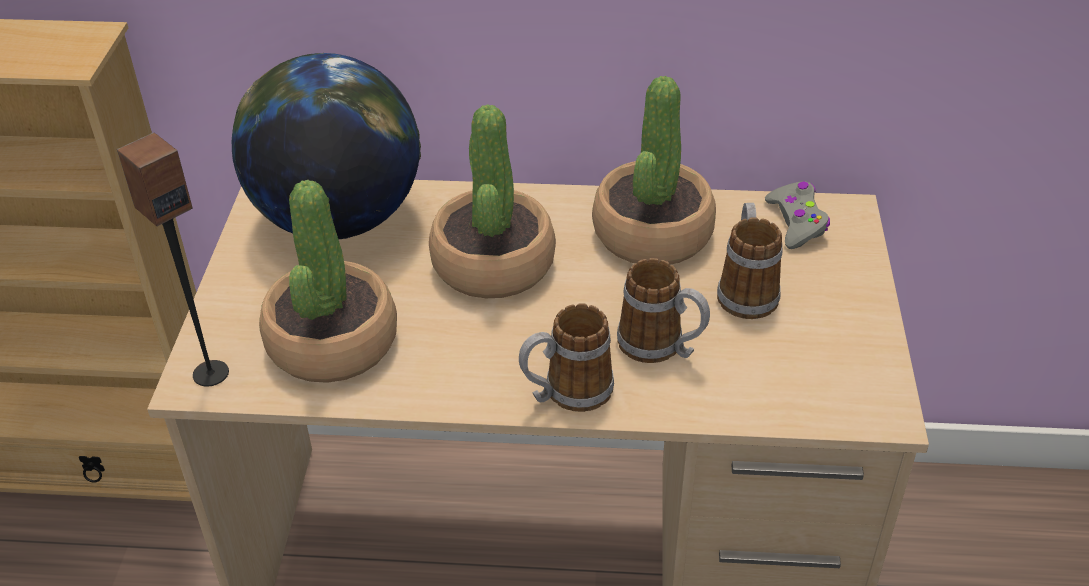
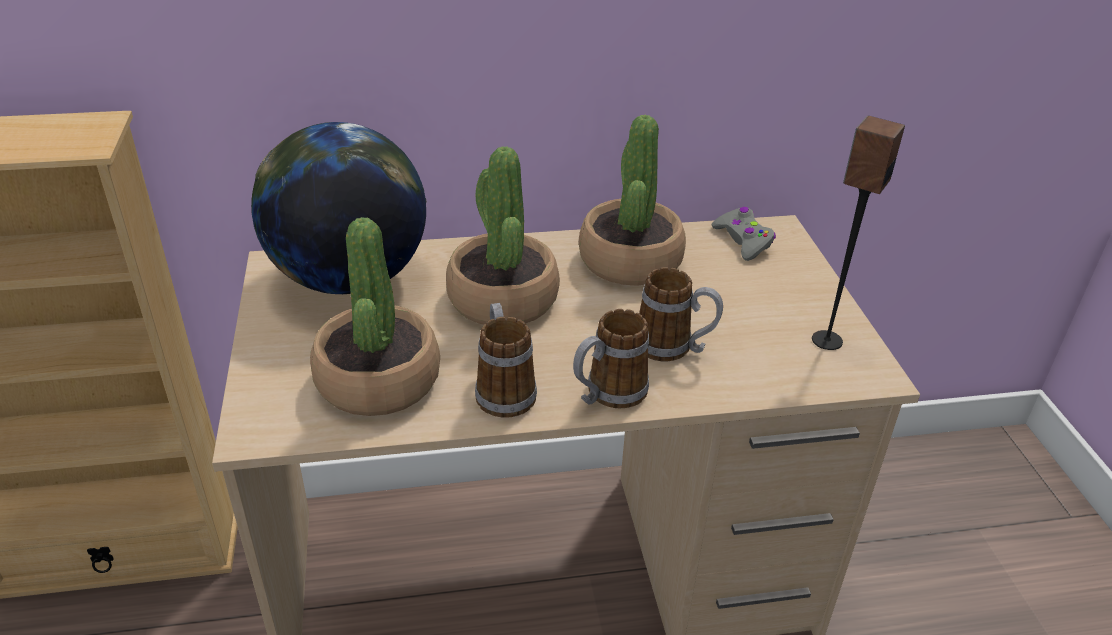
camera: 15 degrees left, 5 degrees down
speaker [117,132,229,386] -> speaker moved to [812,116,905,350]
mug [717,203,783,319] -> mug moved to [475,303,537,418]

